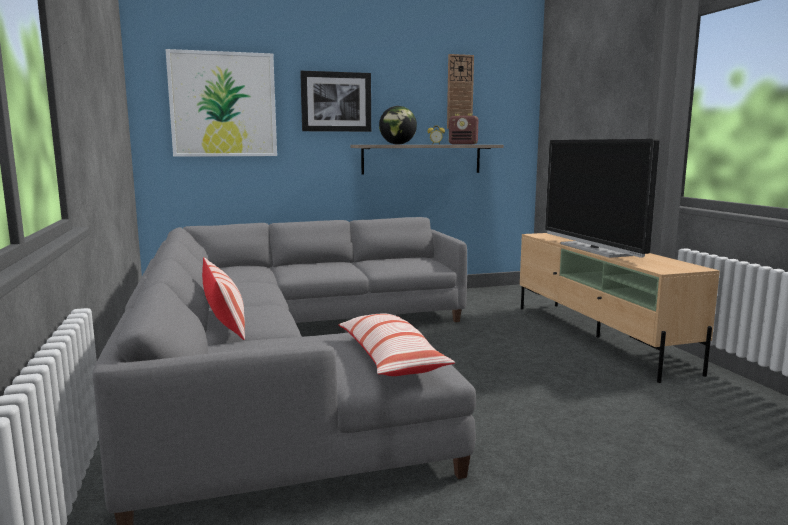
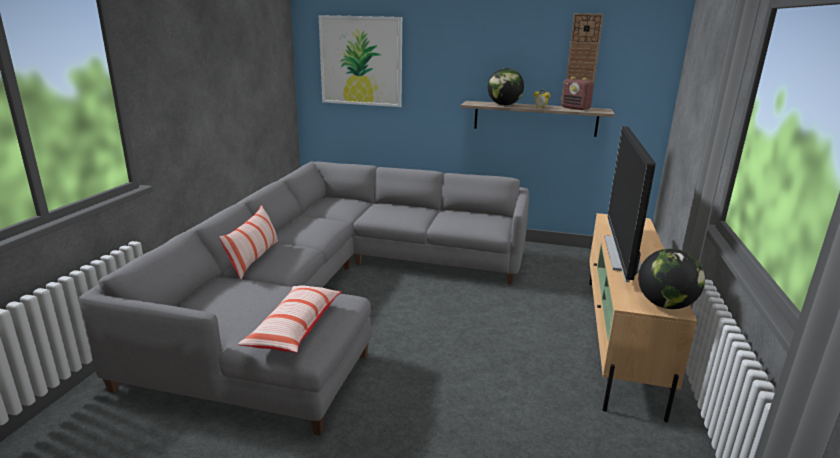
camera: 30 degrees right, 10 degrees up
picture [300,71,371,132] -> none
none -> globe [638,249,705,309]

